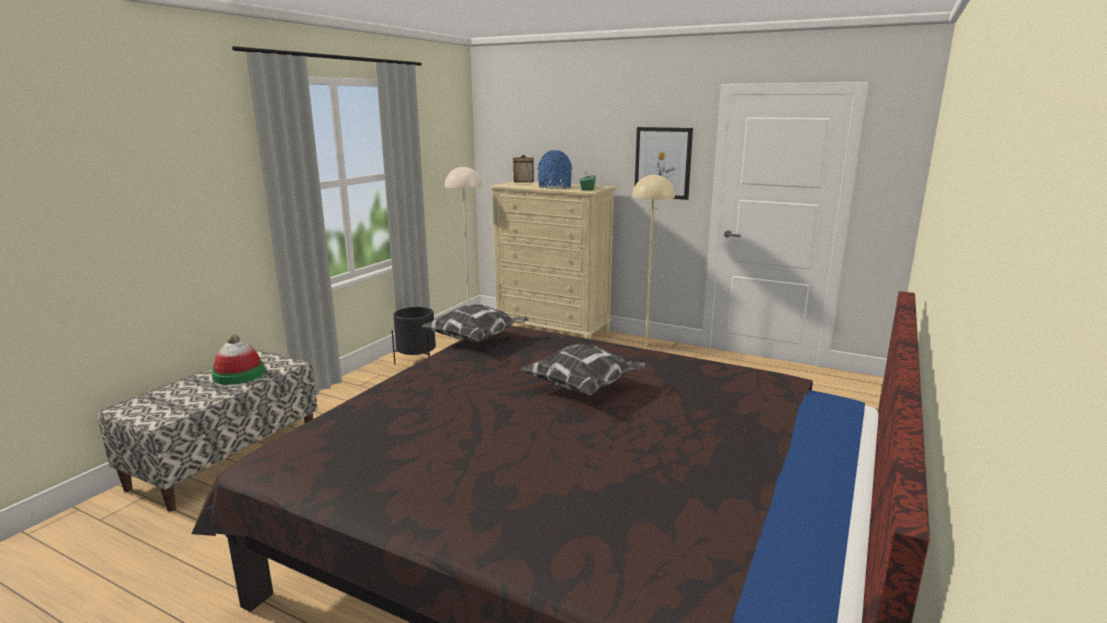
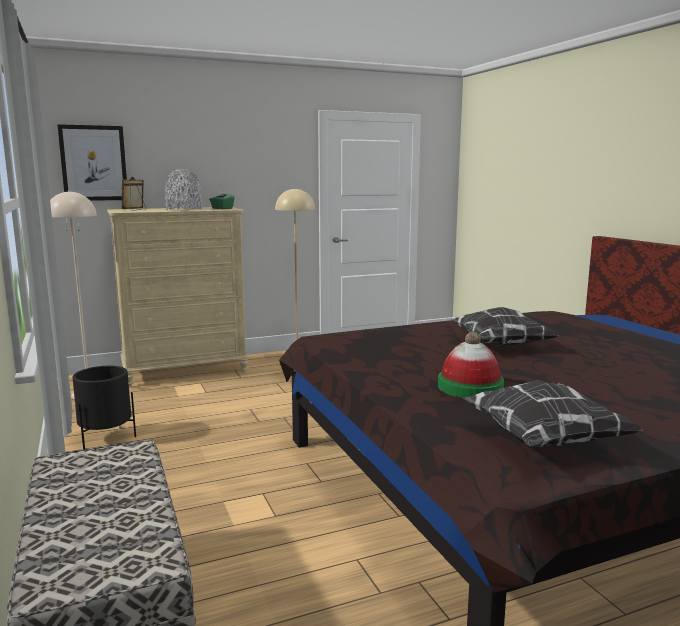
camera: 50 degrees left, 5 degrees down
hat [211,334,265,385] -> hat moved to [438,332,504,398]
pillow [421,305,529,342] -> pillow moved to [463,380,642,447]
blue vase [538,150,572,189] -> grey vase [165,170,202,210]
picture [635,127,693,200] -> picture moved to [57,124,127,201]

